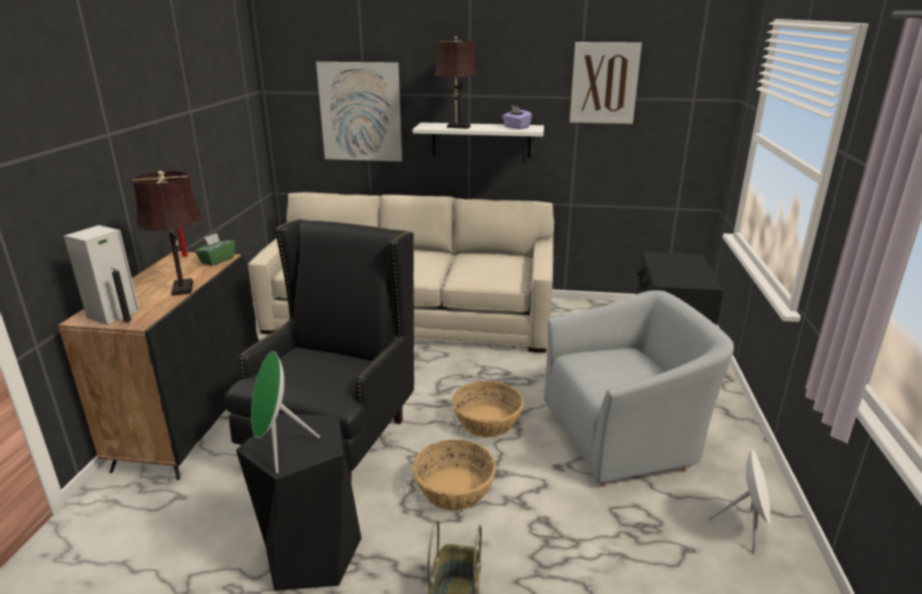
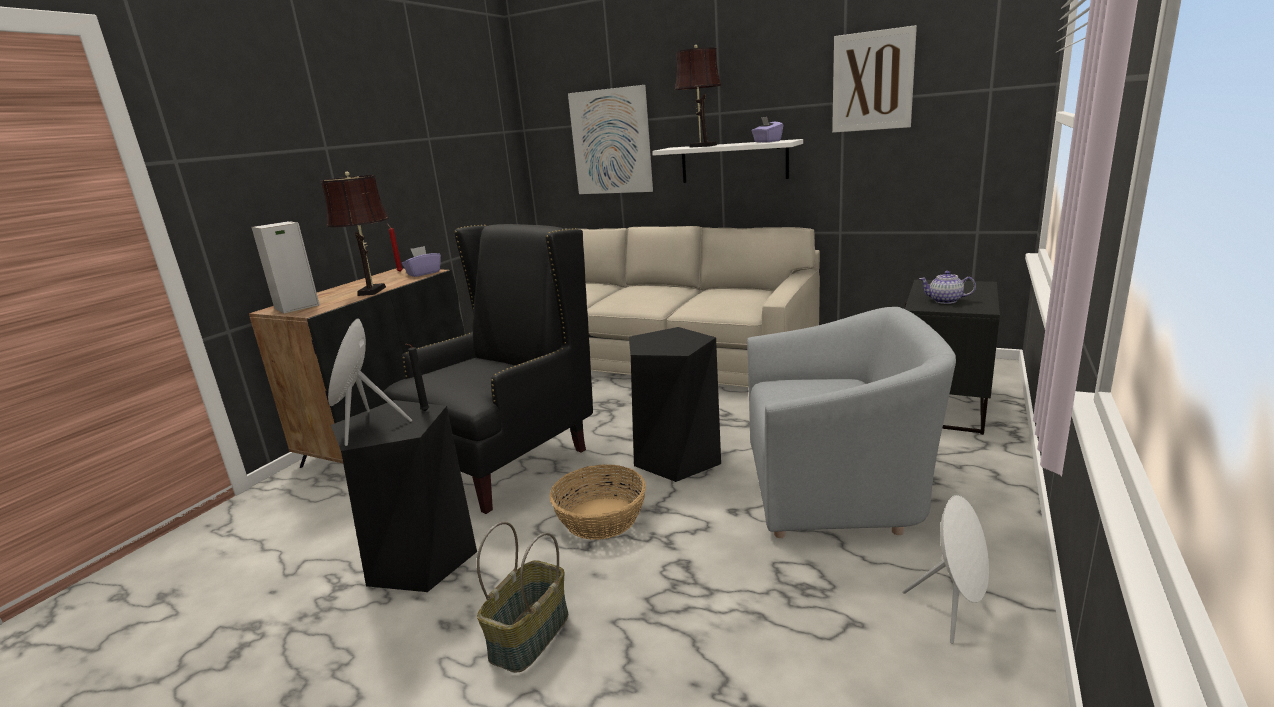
camera: 20 degrees right, 5 degrees down
black candle [110,268,132,323] -> black candle moved to [406,344,429,411]
green tissue box [195,233,235,266] -> purple tissue box [402,246,441,277]
basket [452,381,524,437] -> black stool [629,327,721,482]
none -> teapot [919,271,976,304]

